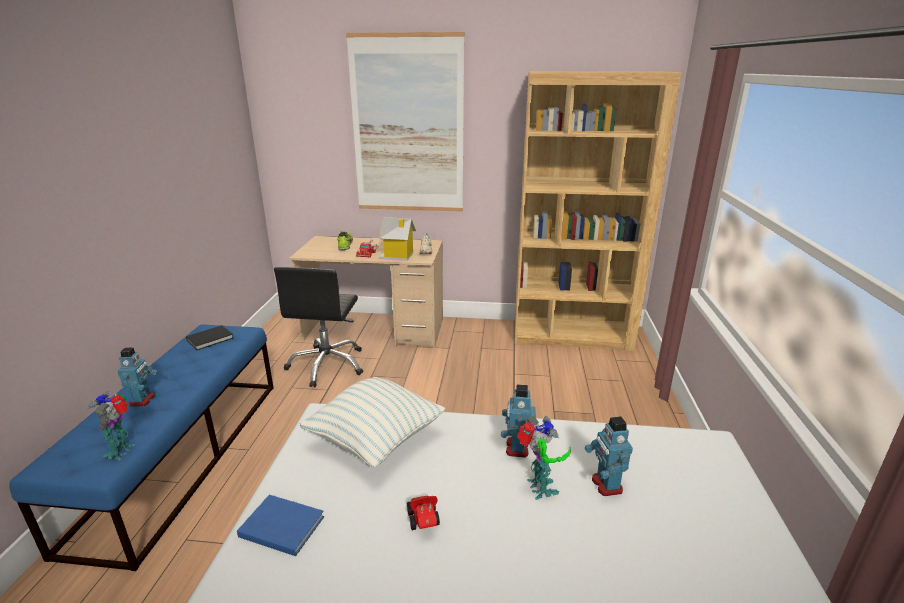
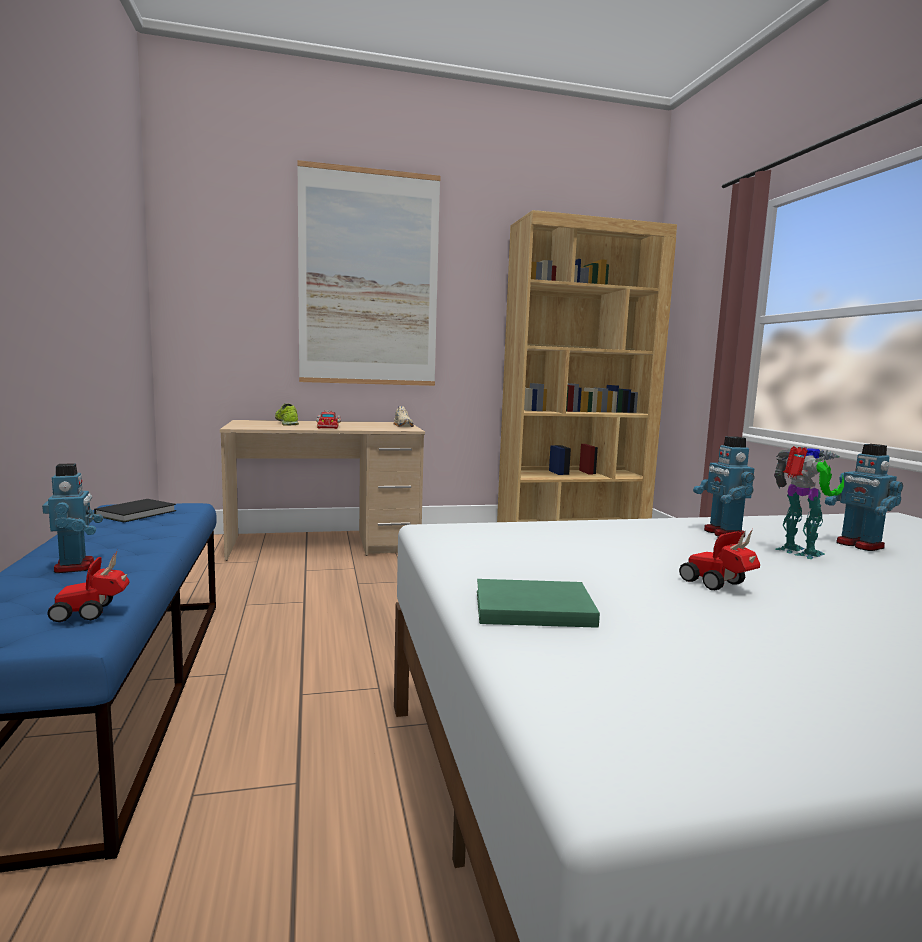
camera: 20 degrees left, 15 degrees down
toy robot [87,391,135,460] -> toy car [47,550,130,622]
blue book [237,495,324,556] -> green book [477,579,600,628]
black office chair [274,267,363,387] -> none
pillow [300,377,446,467] -> none
toy house [379,217,416,261] -> none

